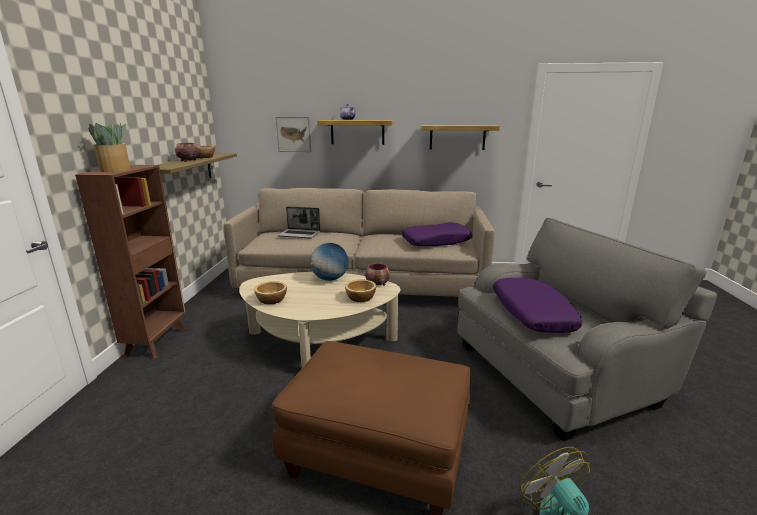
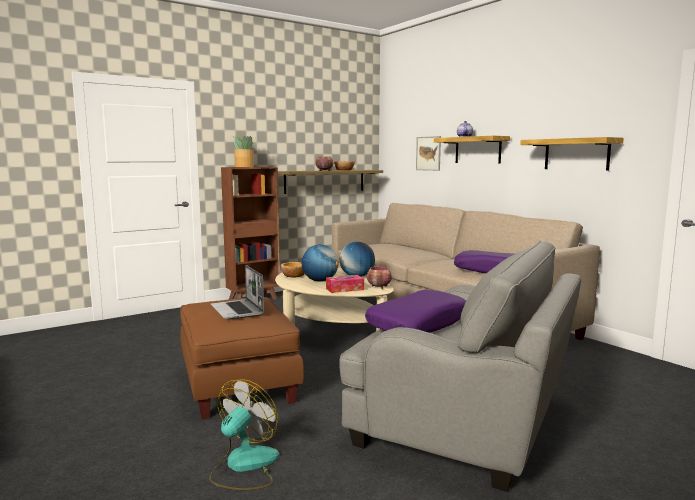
camera: 50 degrees right, 10 degrees down
laptop [278,206,320,239] -> laptop moved to [211,265,264,320]
bowl [345,280,376,302] -> tissue box [326,275,364,293]
none -> globe [302,245,339,282]

